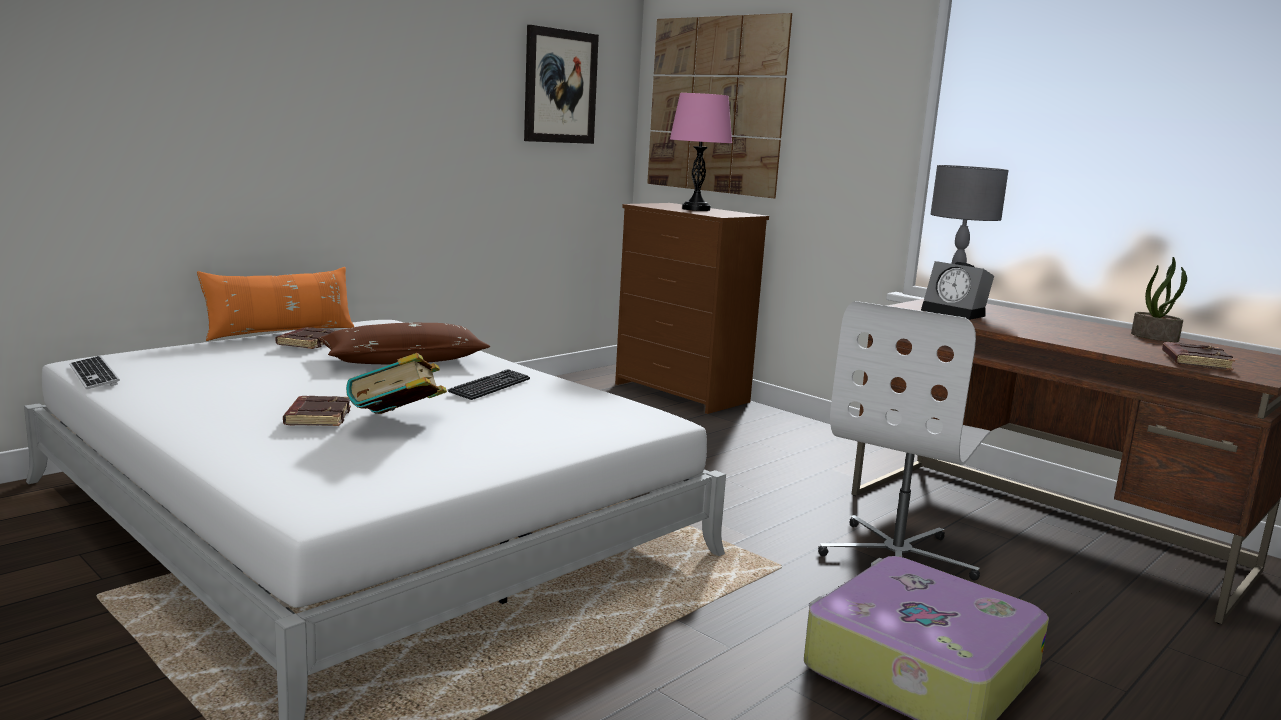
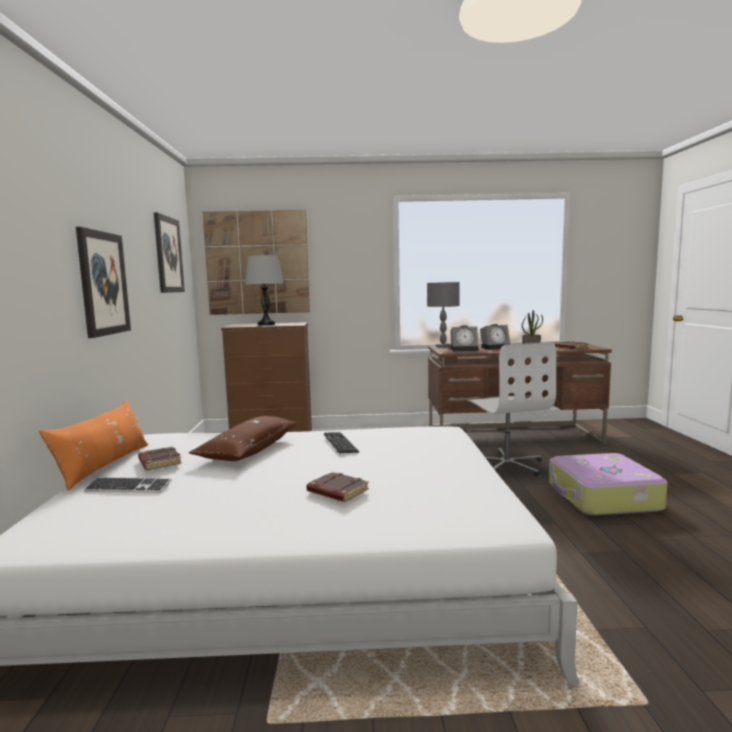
camera: 45 degrees left, 5 degrees down
keyboard [70,356,120,389] -> keyboard moved to [84,477,172,493]
book [346,353,447,414] -> none
pink table lamp [670,93,732,211] -> grey table lamp [245,255,283,325]
none -> picture [76,227,131,338]
none -> alarm clock [480,324,510,350]

